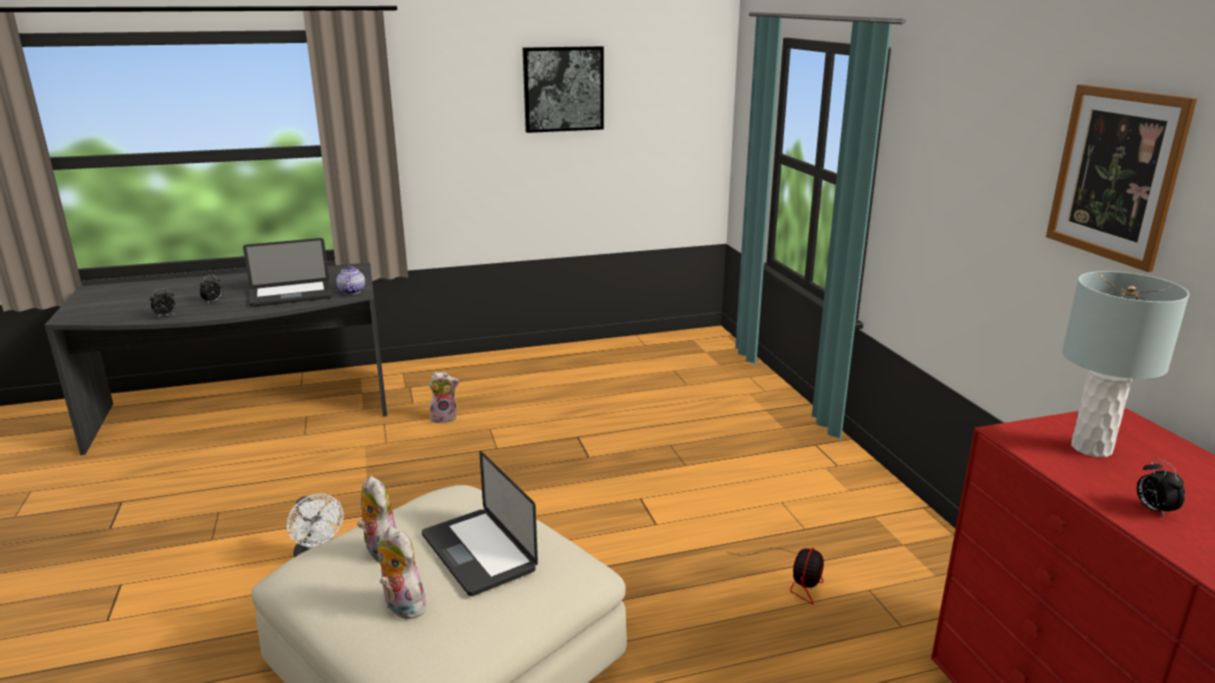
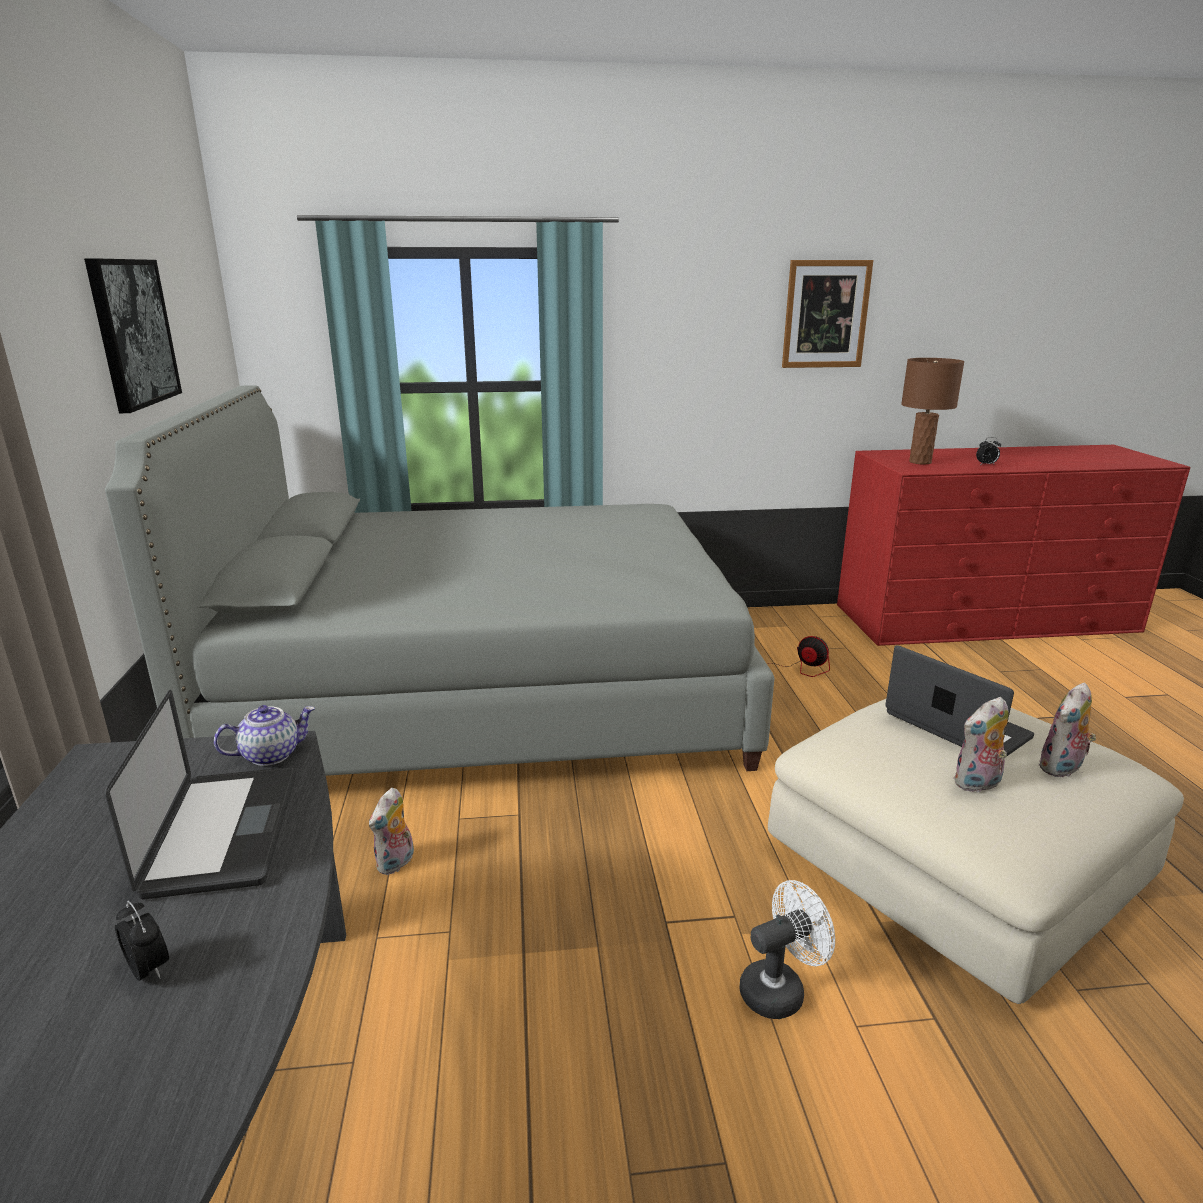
camera: 80 degrees left, 0 degrees up
alarm clock [149,289,175,318] -> none
teapot [336,266,365,295] -> teapot turned 150 degrees clockwise [214,705,315,766]
laptop [422,451,538,596] -> laptop turned 105 degrees counterclockwise [885,645,1034,756]
plush toy [429,371,459,423] -> plush toy turned 150 degrees counterclockwise [369,788,414,875]
grey table lamp [1062,271,1189,457] -> brown table lamp [901,358,964,465]
none -> grey bed [105,385,774,776]

